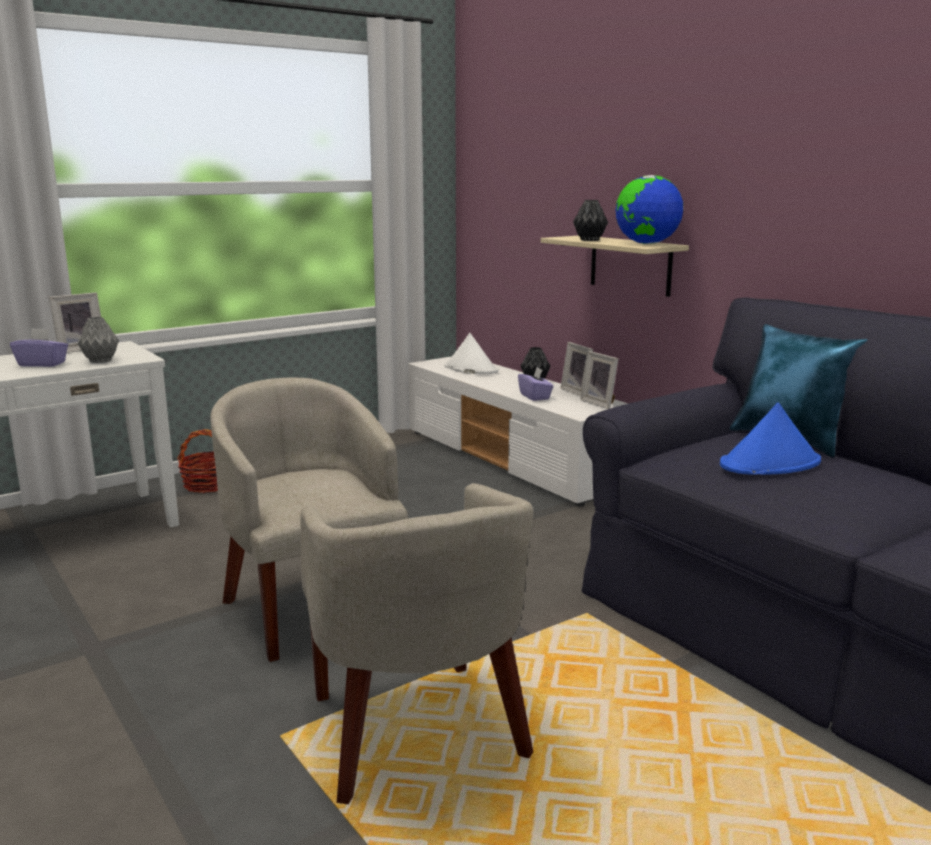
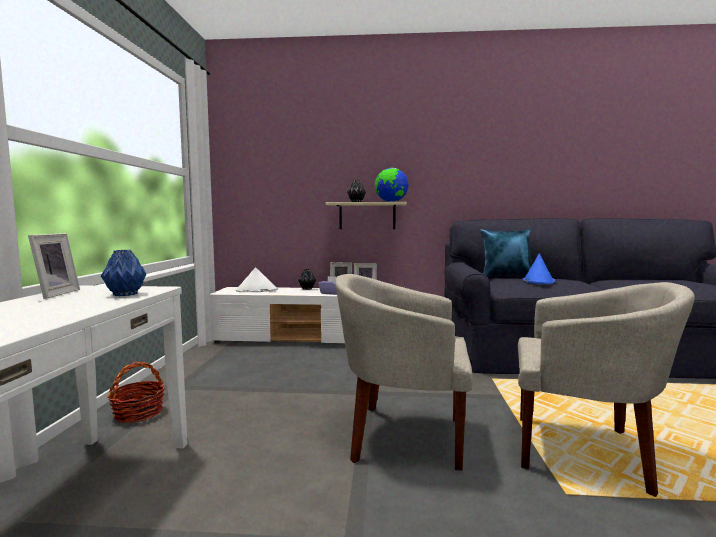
camera: 50 degrees left, 10 degrees down
purple tissue box [10,328,68,367] -> none
grey vase [78,317,119,363] -> blue vase [101,250,146,296]

